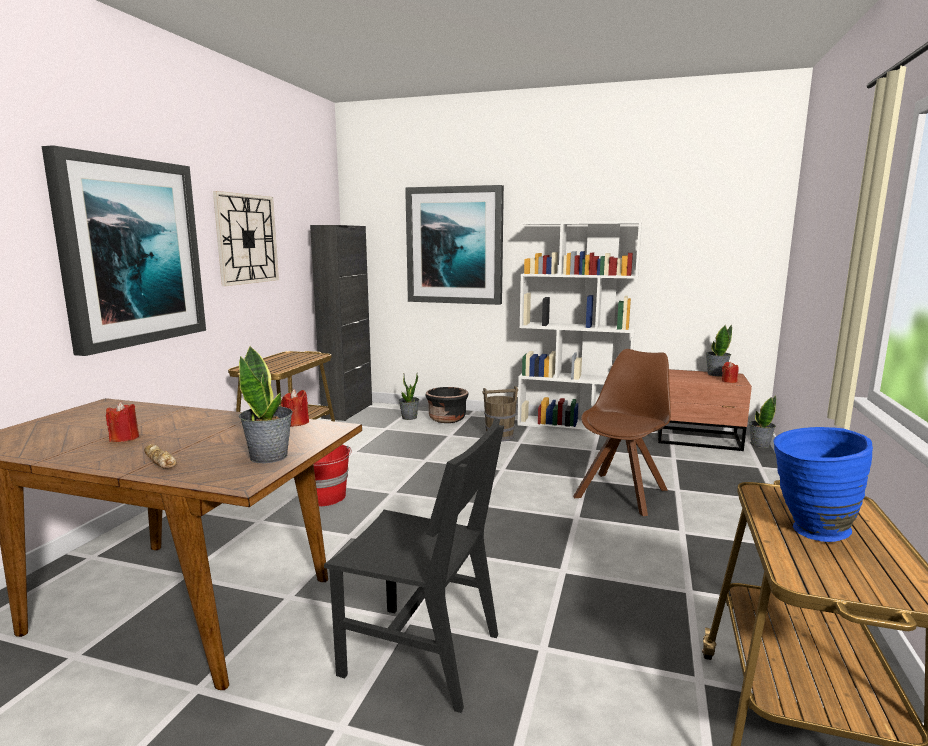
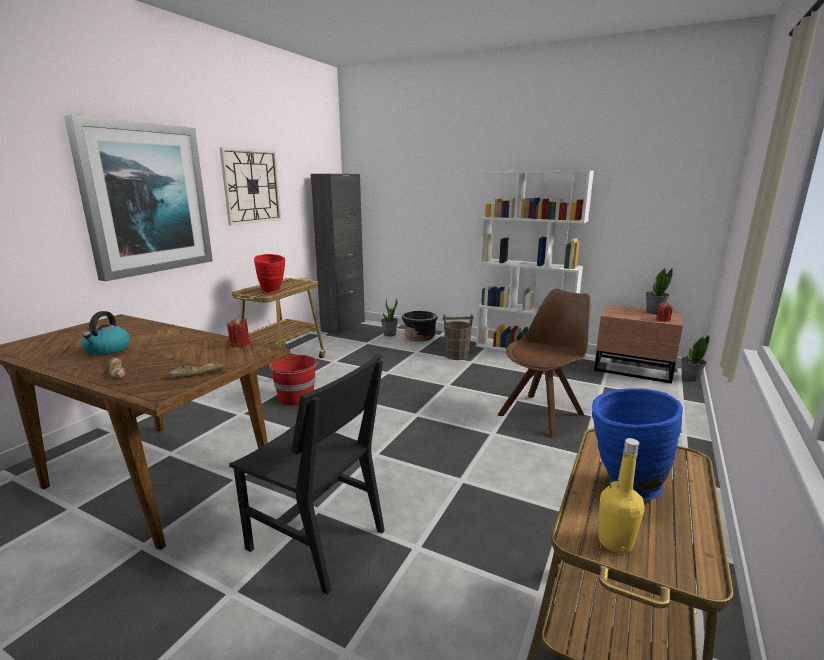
camera: 10 degrees right, 5 degrees up
red candle [106,401,139,442] -> kettle [81,311,130,355]
potted plant [239,345,293,464] -> bread [169,362,225,378]
picture [405,185,504,305] -> none
none -> red vase [254,254,285,293]
none -> yellow bottle [598,438,645,553]

